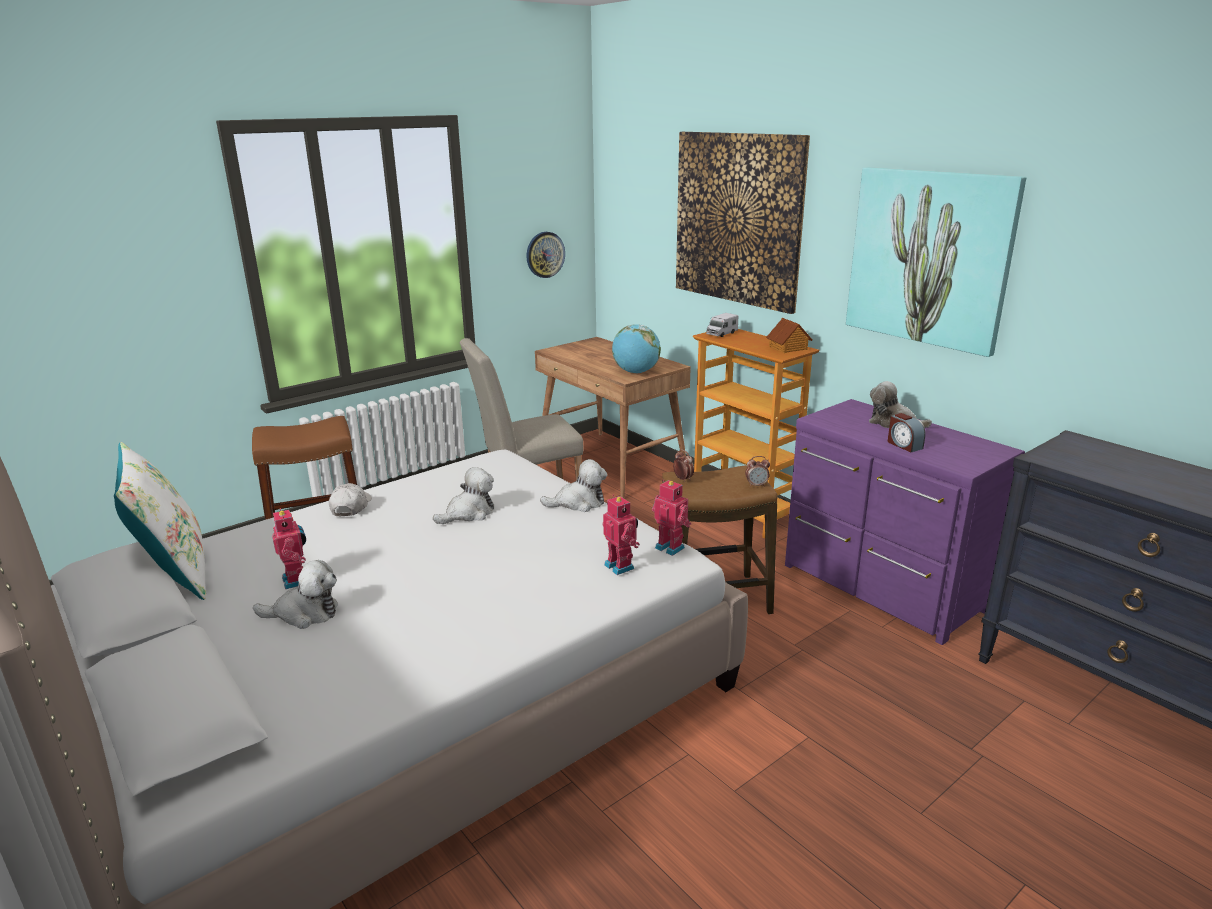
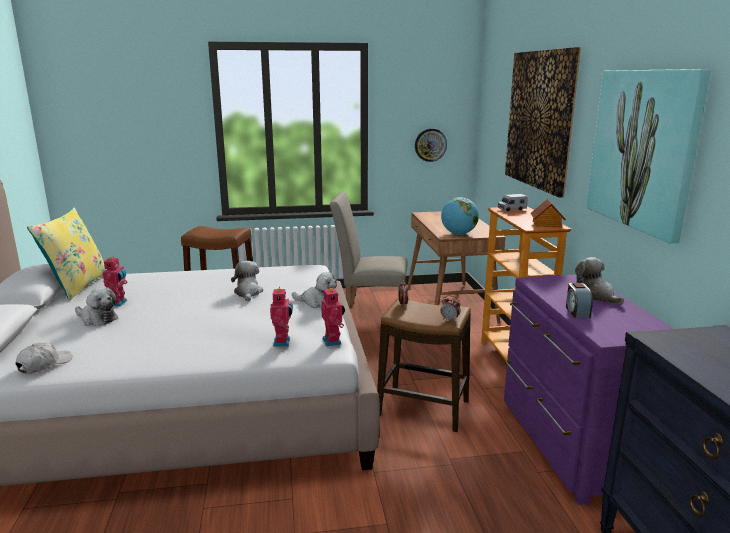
camera: 30 degrees right, 5 degrees down
white pillow [114,442,206,600] -> yellow pillow [27,208,107,301]
white cap [329,483,372,516] -> white cap moved to [15,343,72,374]
plush toy [433,467,494,524] -> plush toy turned 90 degrees counterclockwise [231,261,263,301]

